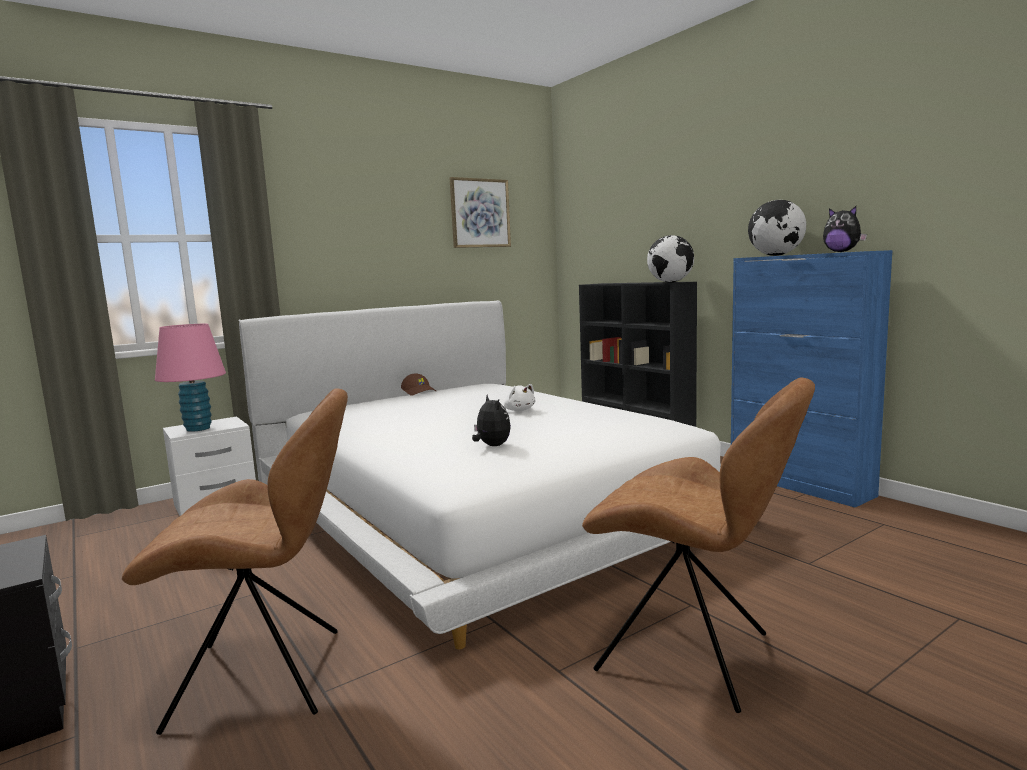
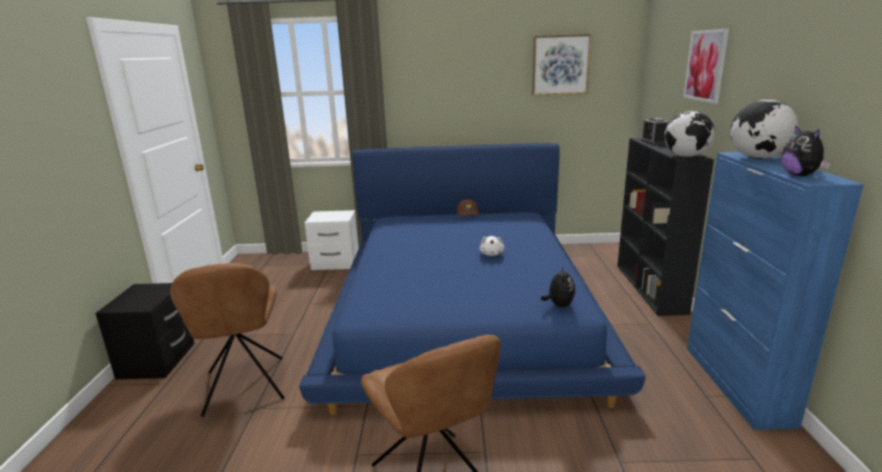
camera: 35 degrees right, 10 degrees up
brown chair [122,388,348,735] -> brown chair turned 45 degrees clockwise [170,263,285,417]
pink table lamp [155,324,226,432] -> none
white bed [238,300,721,649] -> blue bed [299,143,646,415]
plush toy [472,395,511,446] -> plush toy moved to [541,265,576,307]
none -> alarm clock [641,118,670,144]
none -> picture [683,29,729,104]

